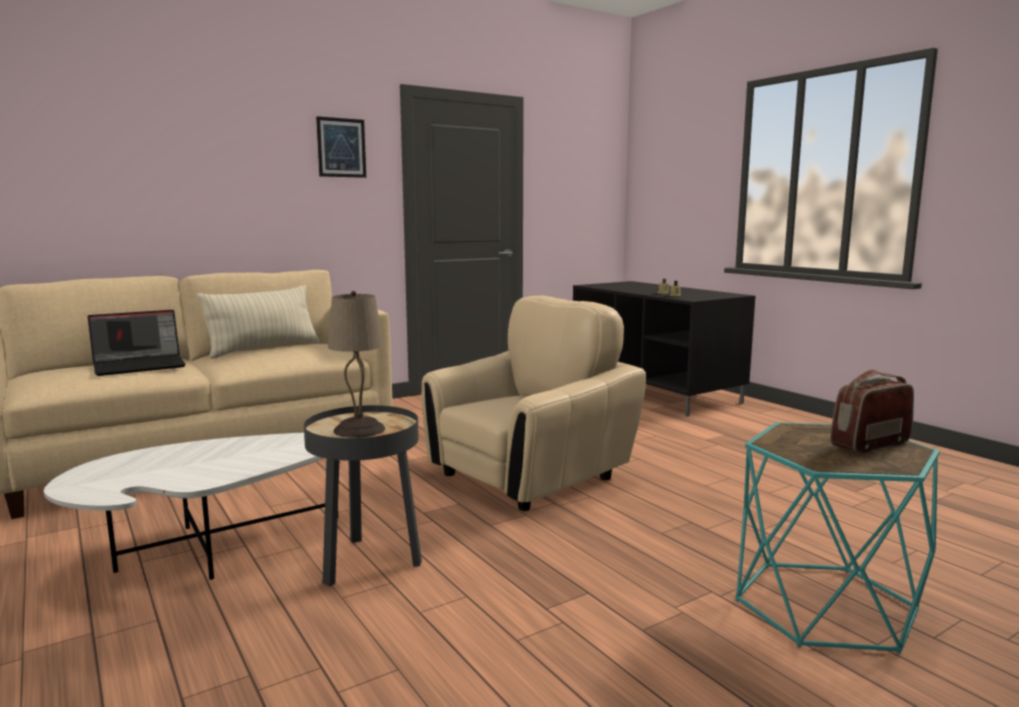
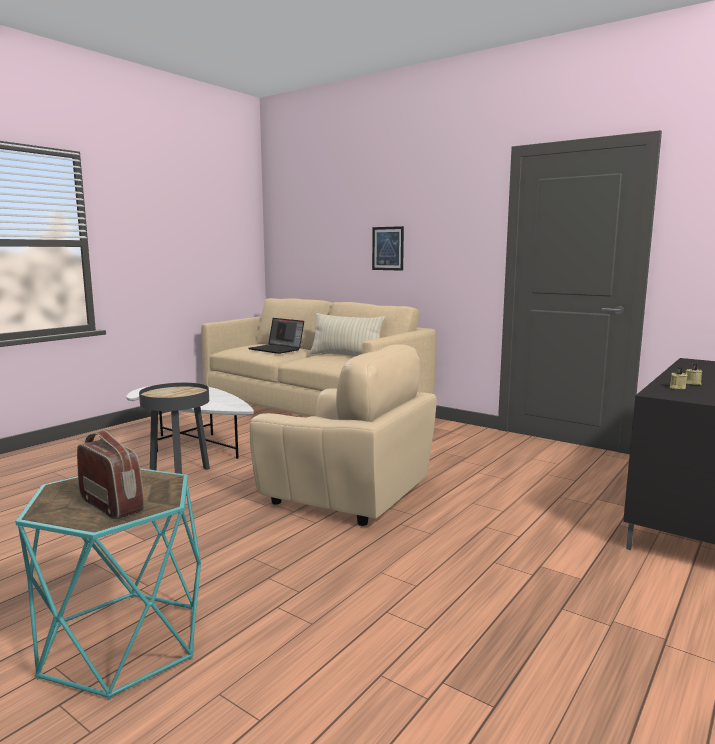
camera: 70 degrees right, 0 degrees up
picture [316,116,366,178] -> picture moved to [372,226,404,271]
beige table lamp [328,291,385,438] -> none

